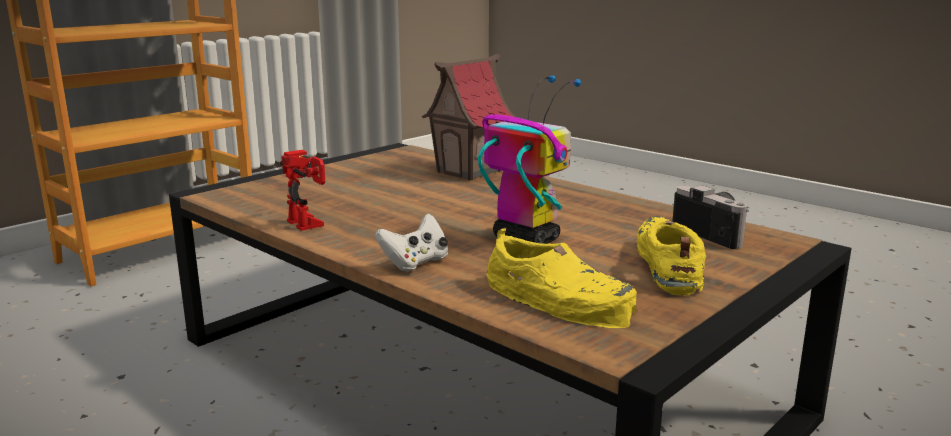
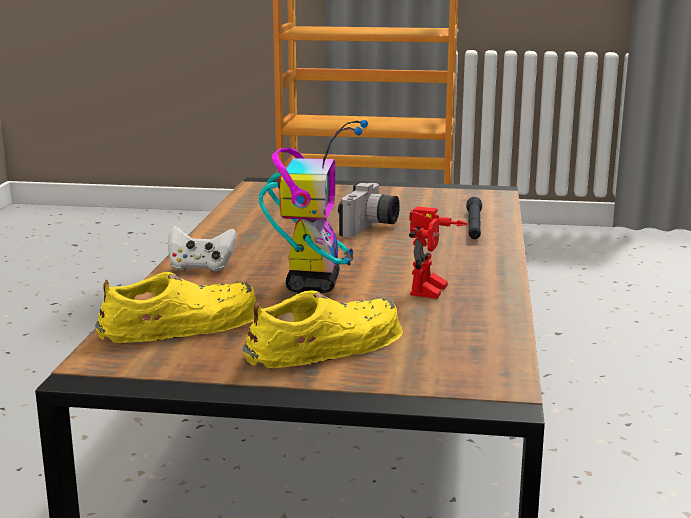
camera: 55 degrees right, 0 degrees up
toy robot [280,150,325,231] -> toy robot moved to [409,206,468,299]
toy house [421,54,516,180] -> black flashlight [466,197,482,239]
yellow shoe [486,228,637,328] -> yellow shoe turned 120 degrees counterclockwise [95,272,256,343]
camera [672,186,749,249] -> camera moved to [338,182,400,237]

